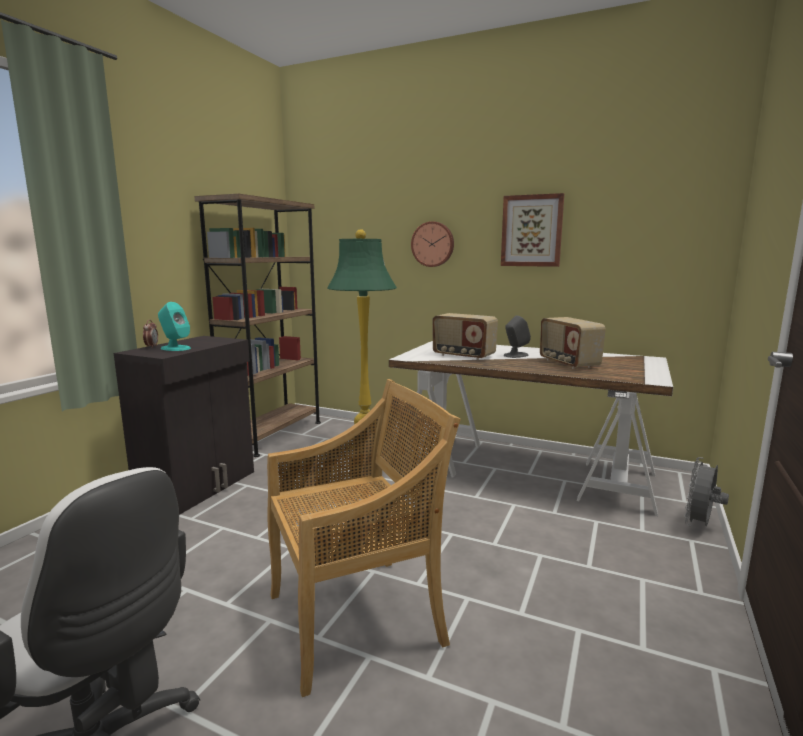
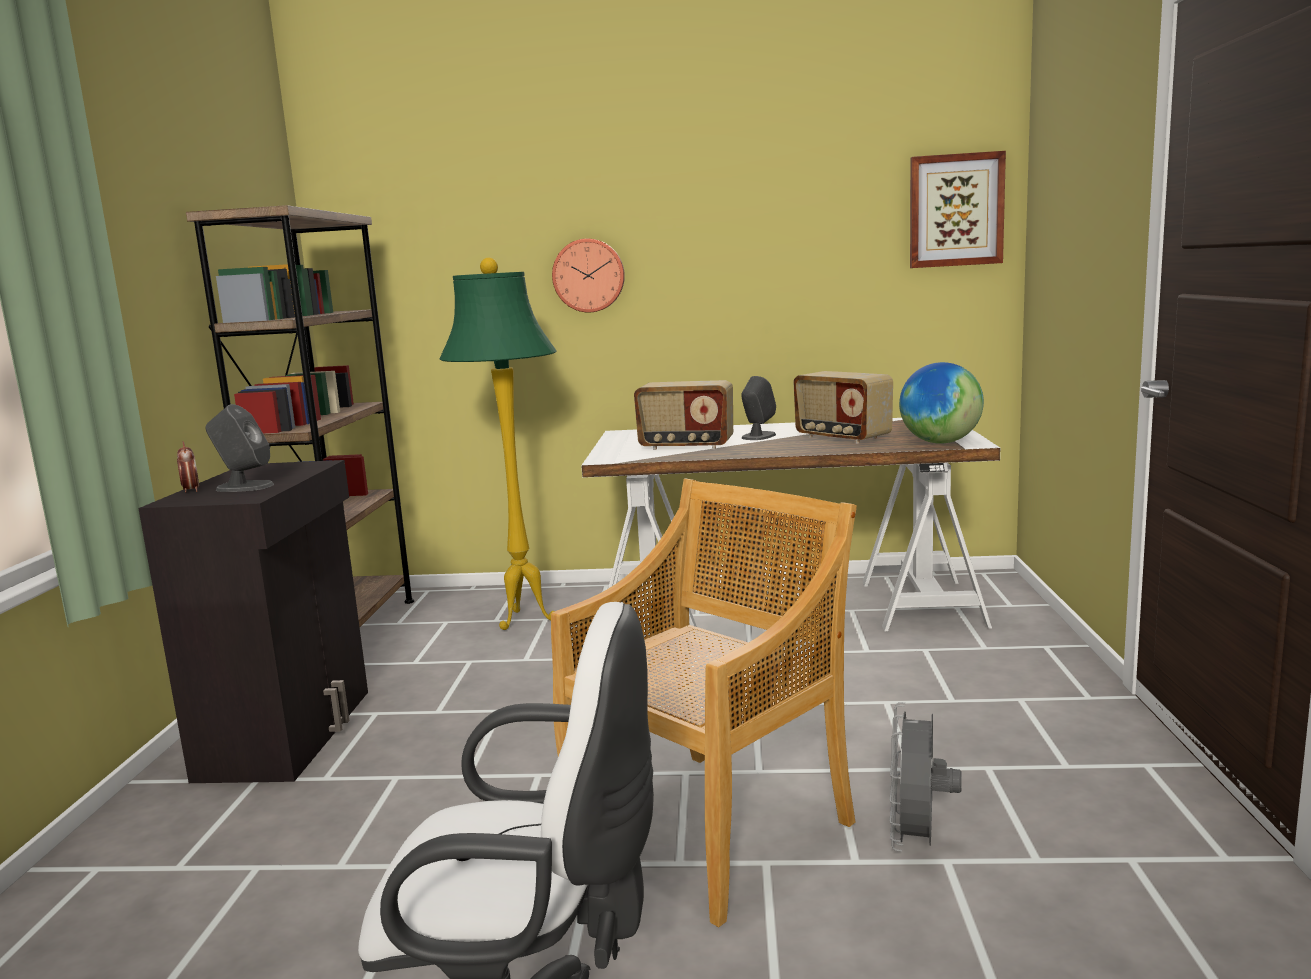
camera: 20 degrees left, 0 degrees up
turquoise speaker [158,302,191,351] -> grey speaker [205,404,274,492]
picture [501,193,564,267] -> picture moved to [910,151,1006,268]
grey fan [684,457,729,526] -> grey fan moved to [889,702,962,852]
none -> globe [899,362,984,444]

